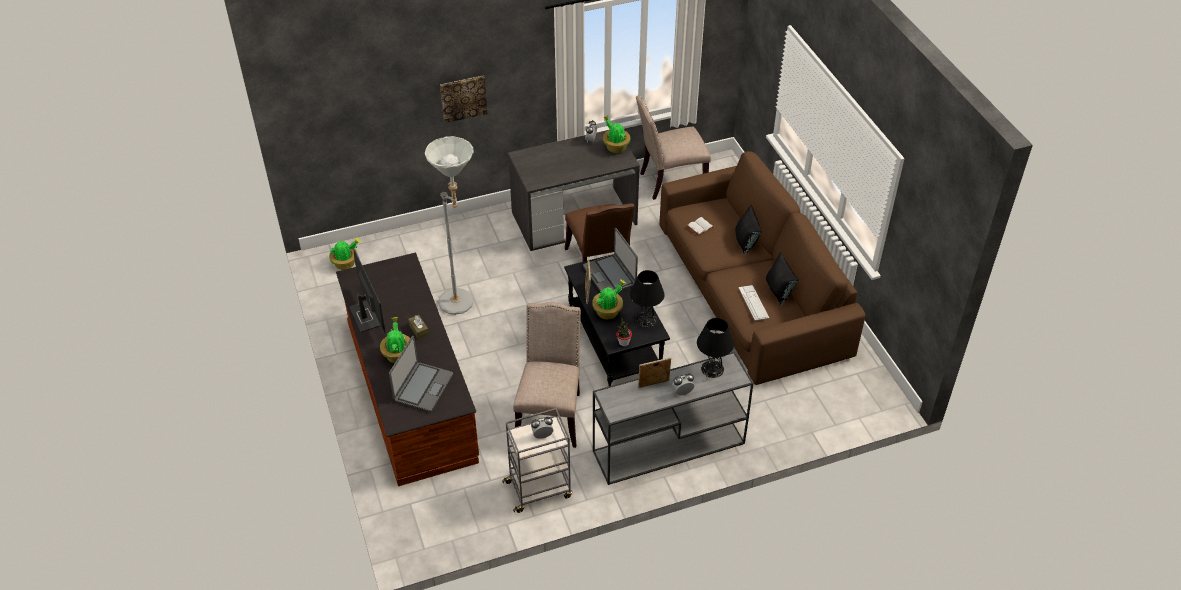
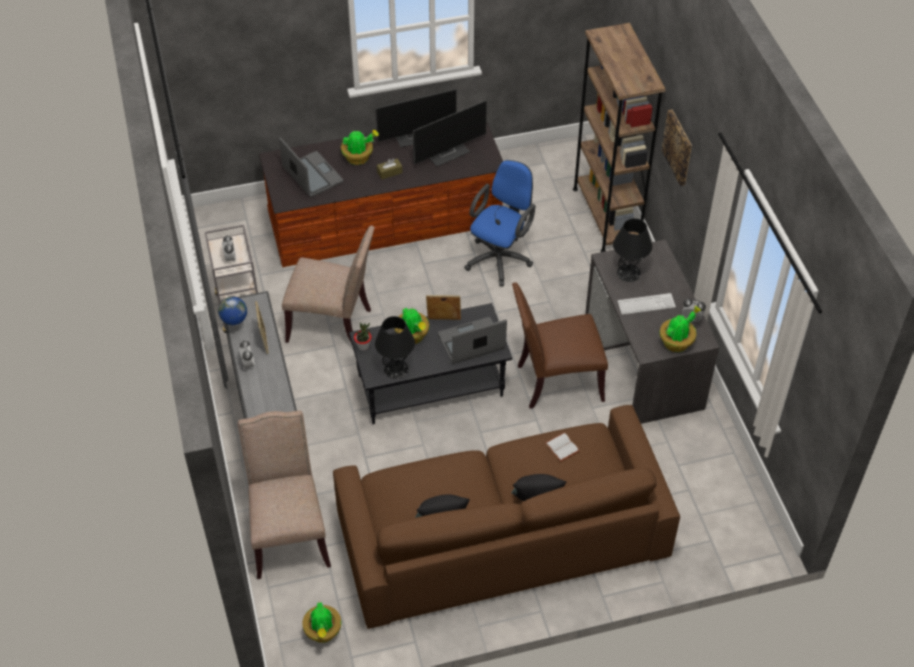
camera: 95 degrees right, 5 degrees up
potted plant [329,238,361,270] -> potted plant moved to [302,602,341,643]
laptop [389,336,453,412] -> laptop turned 150 degrees counterclockwise [279,137,344,197]
grey floor lamp [425,136,474,315] -> blue office chair [464,160,535,286]
beige chair [636,96,711,200] -> beige chair moved to [238,410,331,579]
black table lamp [697,318,734,378] -> black table lamp moved to [613,218,652,282]
keyboard [739,285,769,321] -> keyboard moved to [617,293,676,315]
none -> globe [218,297,247,330]
none -> monitor [413,100,487,167]
none -> brown bookcase [573,23,666,252]

